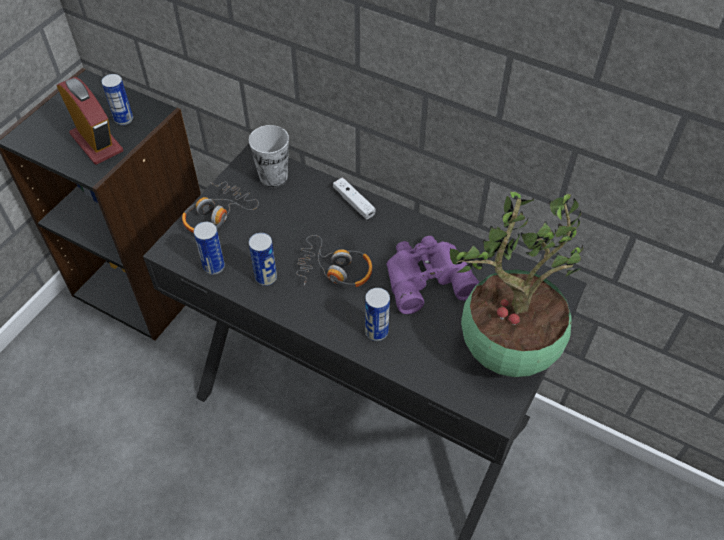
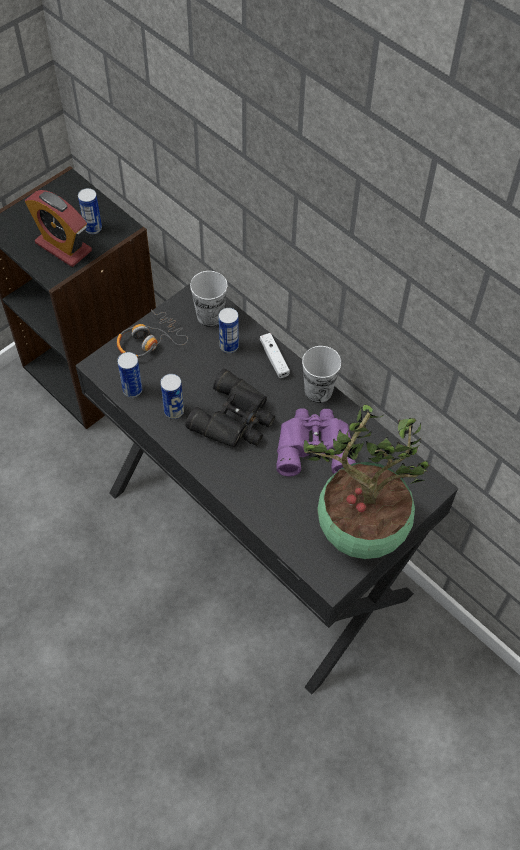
camera: 15 degrees right, 5 degrees up
alarm clock [57,77,123,165] -> alarm clock turned 150 degrees clockwise [25,190,92,267]
headphones [296,235,372,287] -> black binoculars [185,369,275,448]
can [365,288,390,341] -> can moved to [219,308,239,353]
none -> cup [302,346,341,403]

